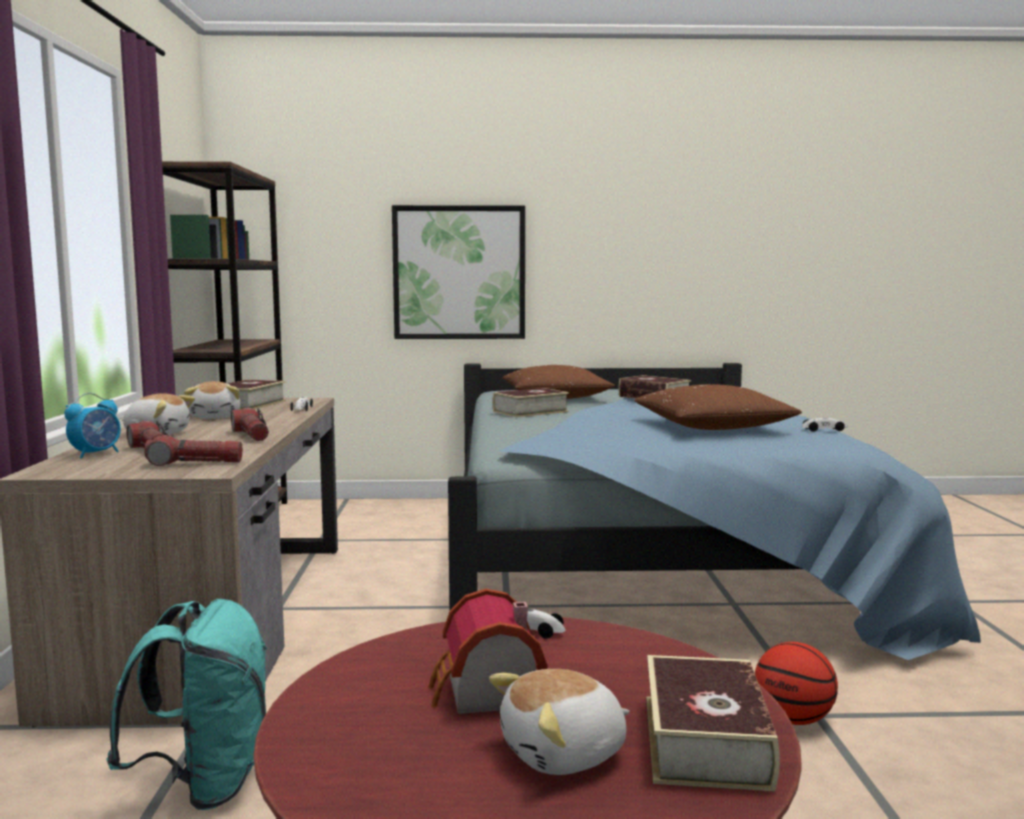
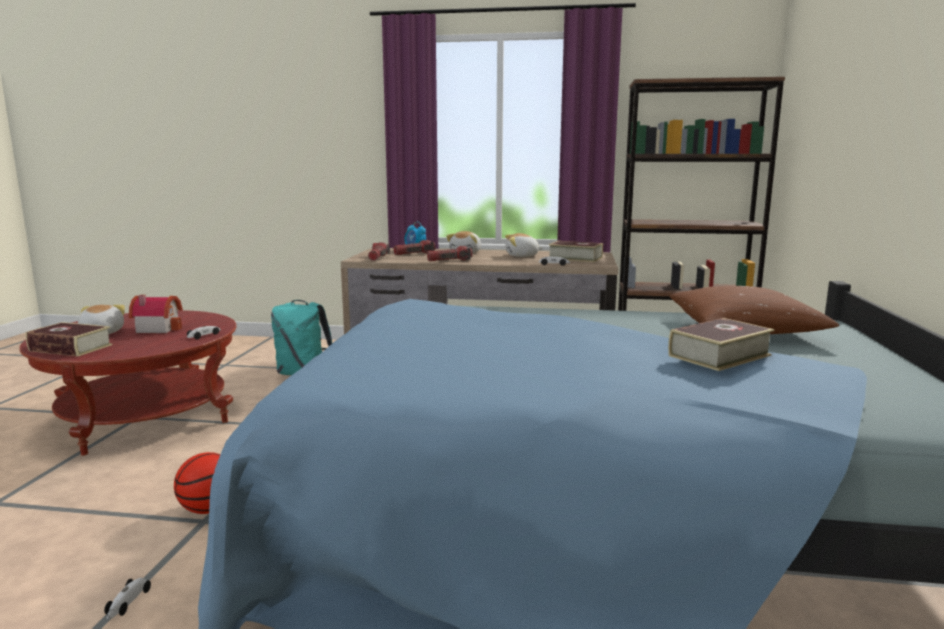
camera: 100 degrees right, 5 degrees up
picture [392,205,525,339] -> none
book [493,388,569,418] -> none
brown pillow [634,384,802,430] -> none
toy car [801,418,848,432] -> toy car moved to [104,578,151,620]

